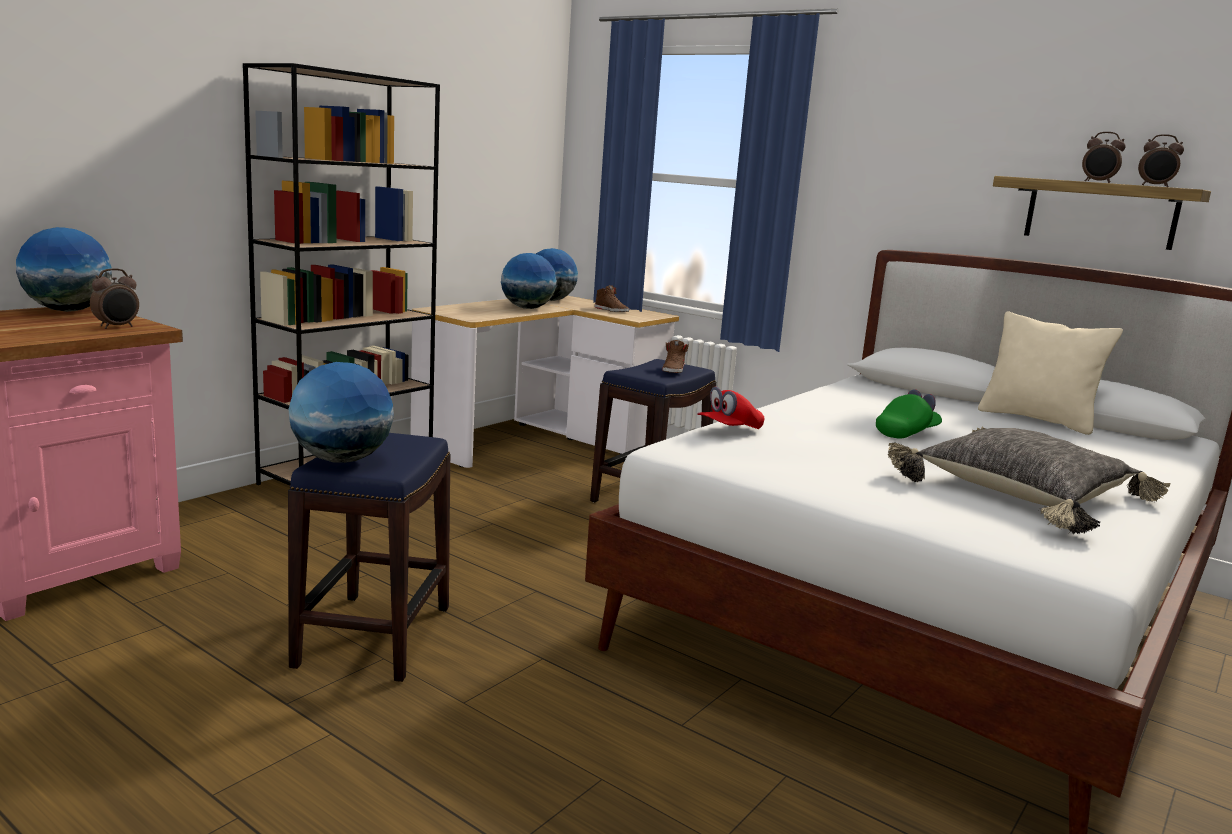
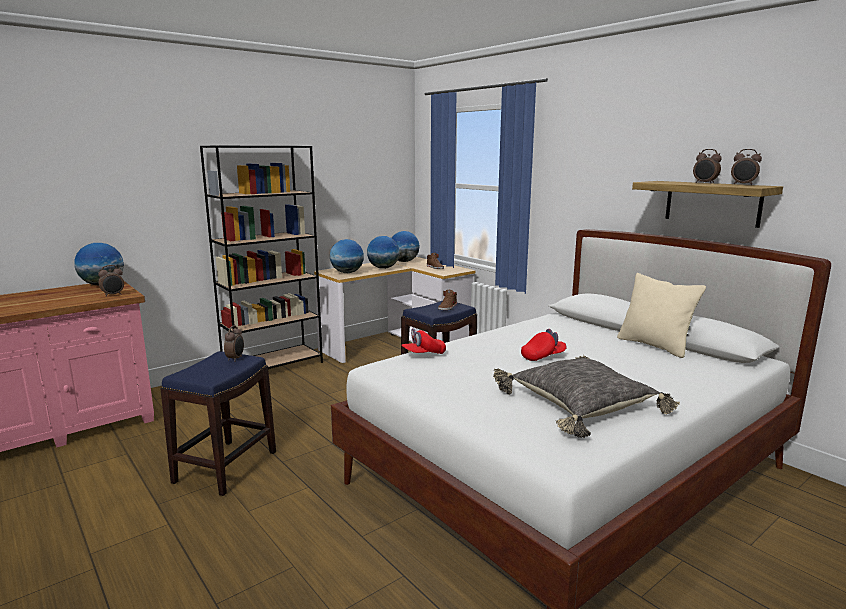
camera: 15 degrees right, 0 degrees up
globe [288,362,394,463] -> globe moved to [330,239,364,273]
green cap [876,389,942,438] -> red cap [521,329,567,361]
none -> alarm clock [224,325,244,362]

